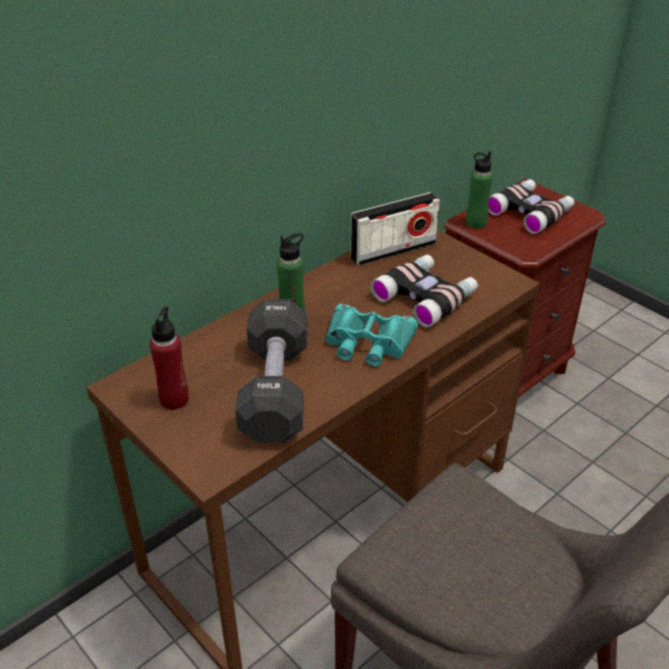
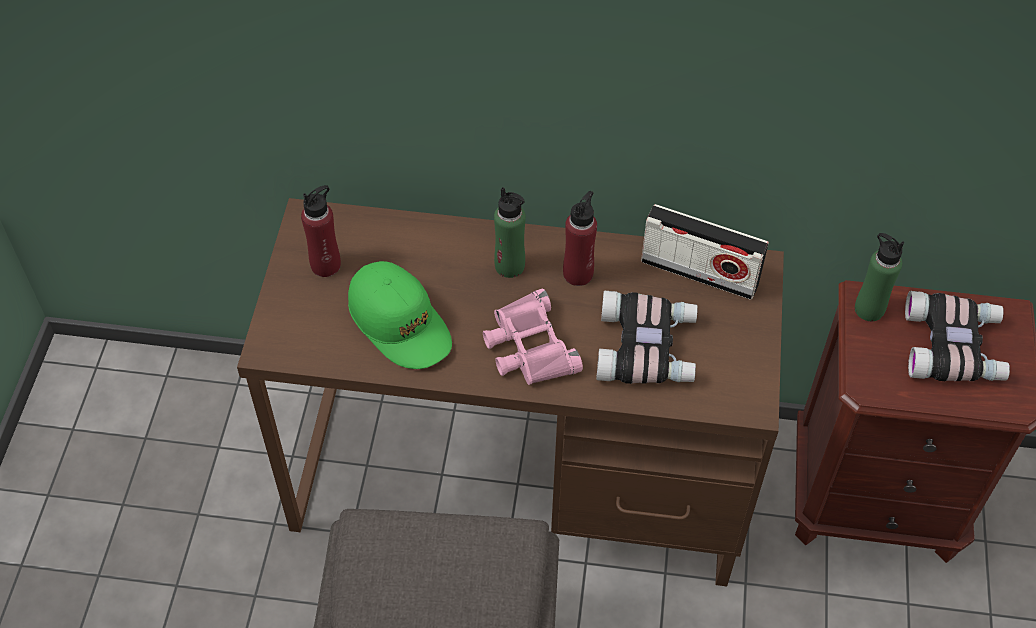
camera: 50 degrees right, 15 degrees up
black dumbbell [235,299,308,443] -> green cap [348,261,452,369]
turquoise binoculars [325,304,418,366] -> pink binoculars [483,288,583,385]
none -> red bottle [563,191,597,286]

